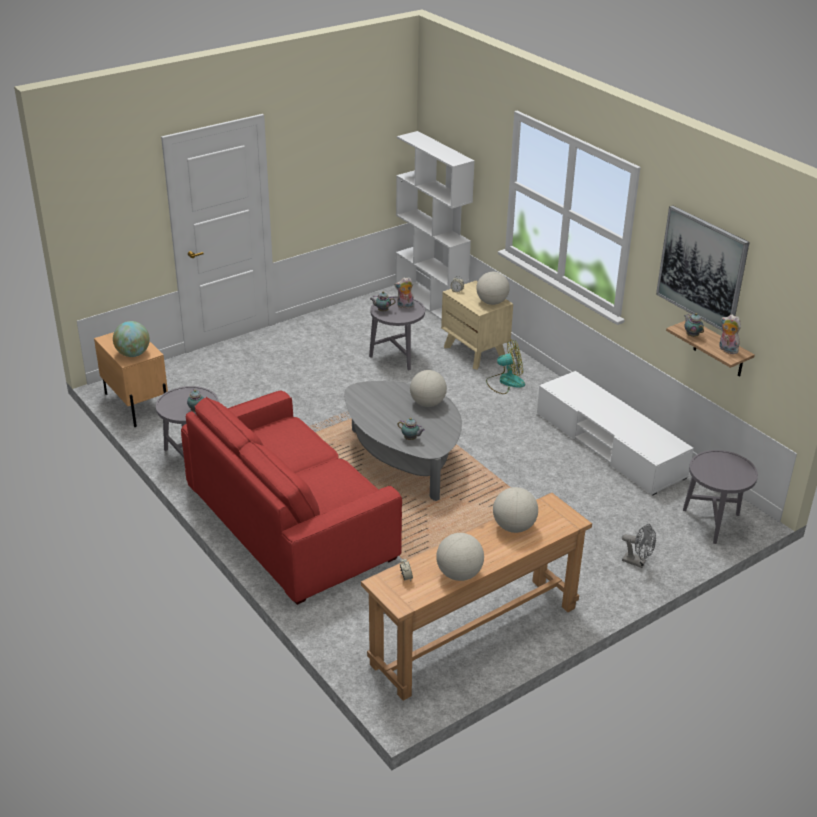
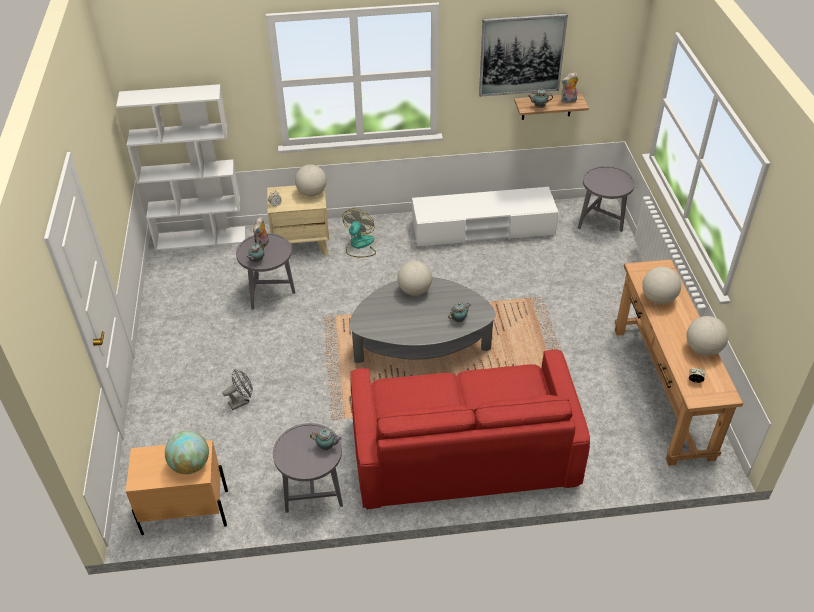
camera: 60 degrees left, 10 degrees up
grey fan [622,524,656,568] -> grey fan moved to [222,369,253,410]

